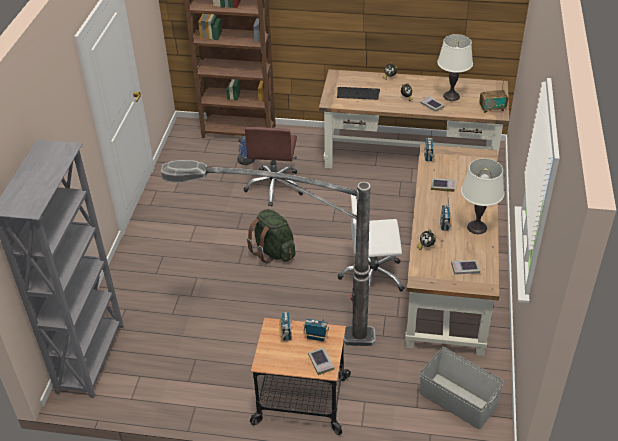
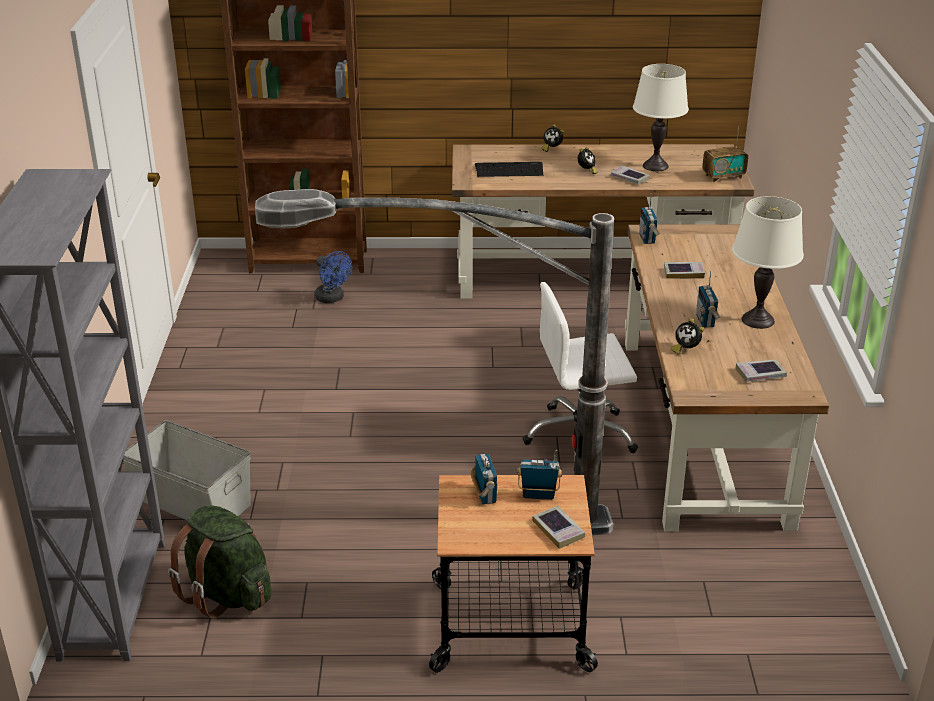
camera: 10 degrees left, 10 degrees down
brown office chair [243,127,303,207] -> none
green backpack [247,209,295,263] -> green backpack moved to [168,505,272,618]
grey storage box [420,347,504,429] -> grey storage box moved to [123,420,251,521]

